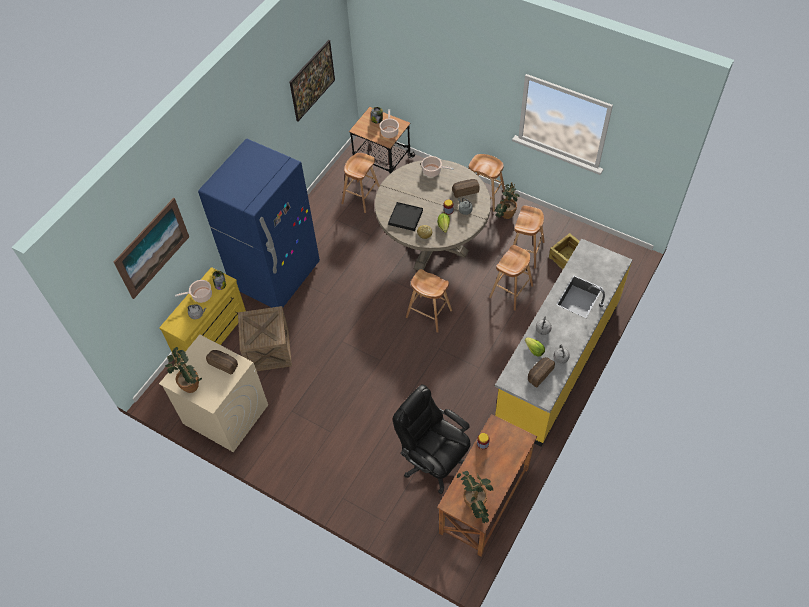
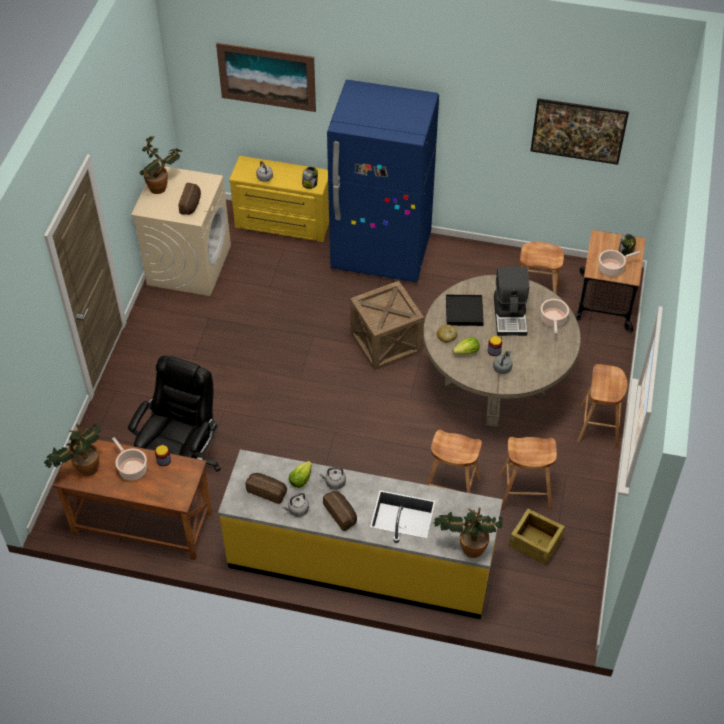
camera: 70 degrees right, 5 degrees down
cooking pot [175,280,212,303] -> cooking pot moved to [112,437,147,481]
crate [238,306,292,371] -> crate moved to [350,281,424,371]
brown stool [406,269,452,333] -> none
bread [452,179,480,198] -> bread moved to [323,491,357,531]
potted plant [495,182,520,219] -> potted plant moved to [434,507,503,558]
none -> coffee machine [494,267,529,336]

